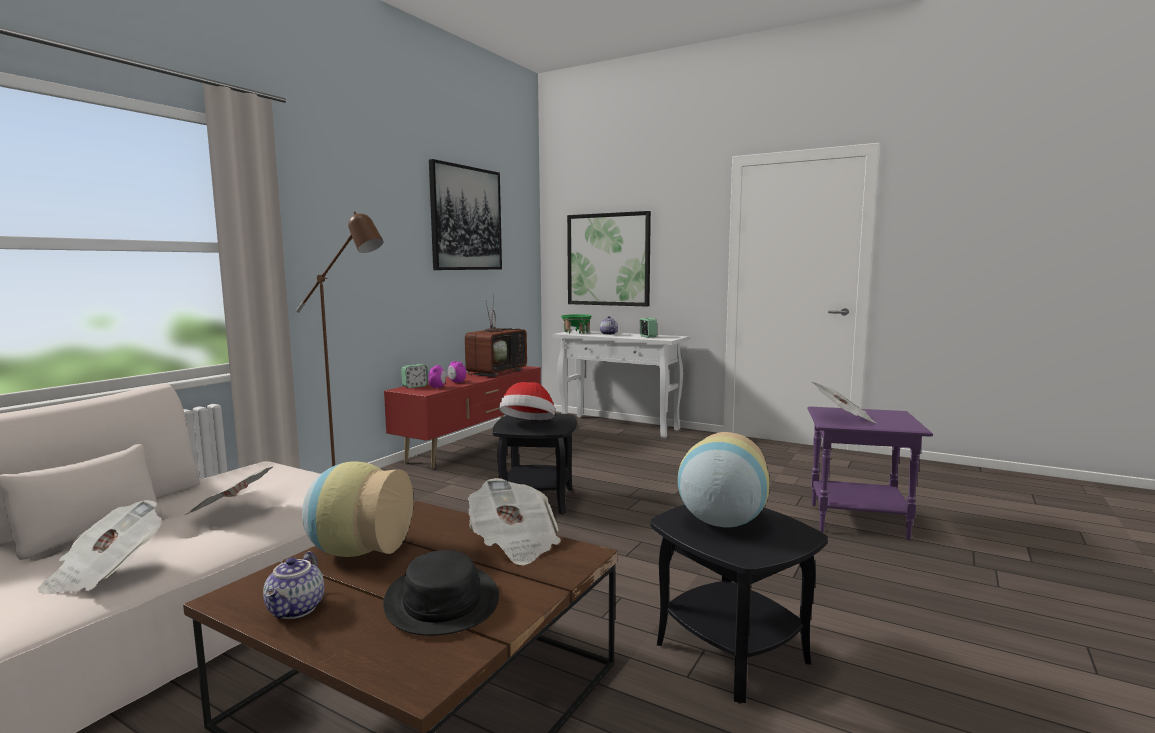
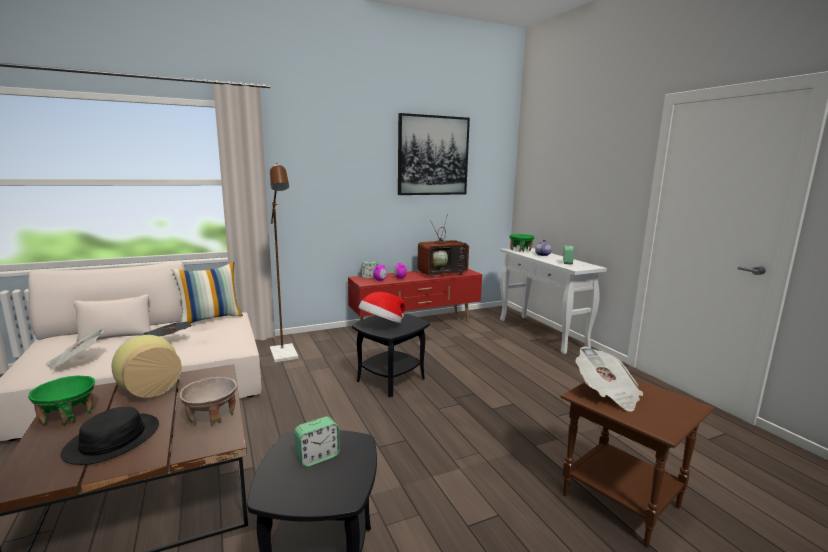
camera: 35 degrees right, 5 degrees up
teapot [263,551,324,619] -> green bowl [28,376,95,425]
newspaper [468,478,561,566] -> beige bowl [180,377,237,426]
picture [567,211,651,307] -> none
vase [678,432,769,528] -> alarm clock [294,416,340,467]
purple side table [808,407,933,540] -> brown side table [560,378,714,547]
none -> pillow [171,262,243,323]

